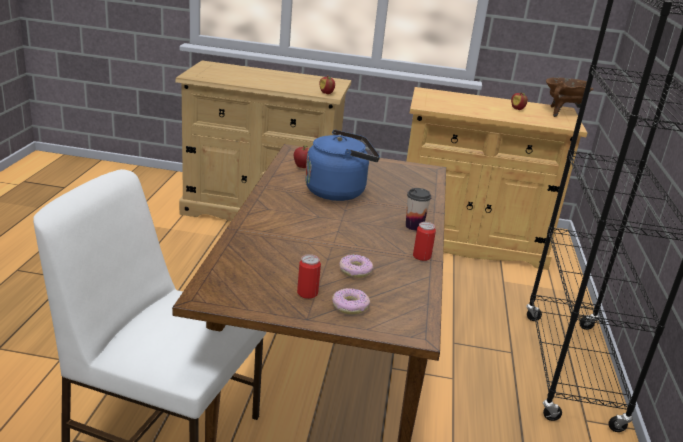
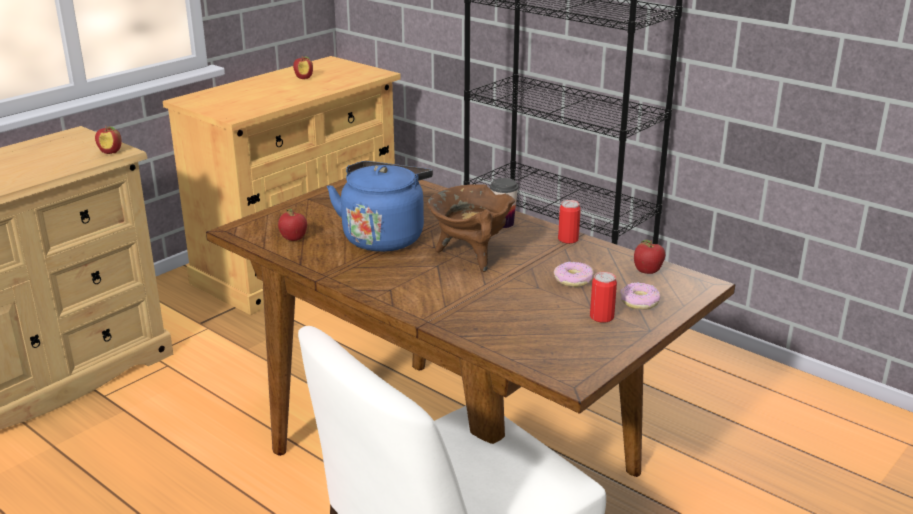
camera: 55 degrees left, 0 degrees up
brown cooking pot [546,78,593,117] -> brown cooking pot moved to [427,184,515,272]
none -> apple [634,240,665,274]

